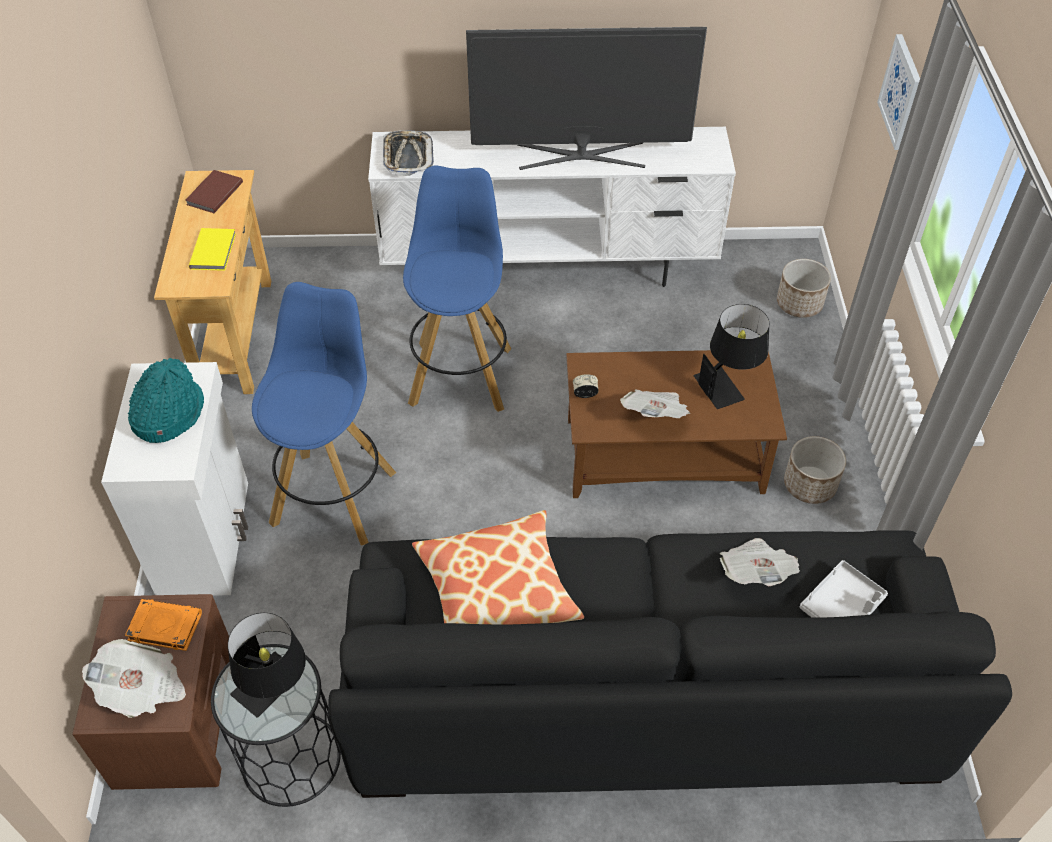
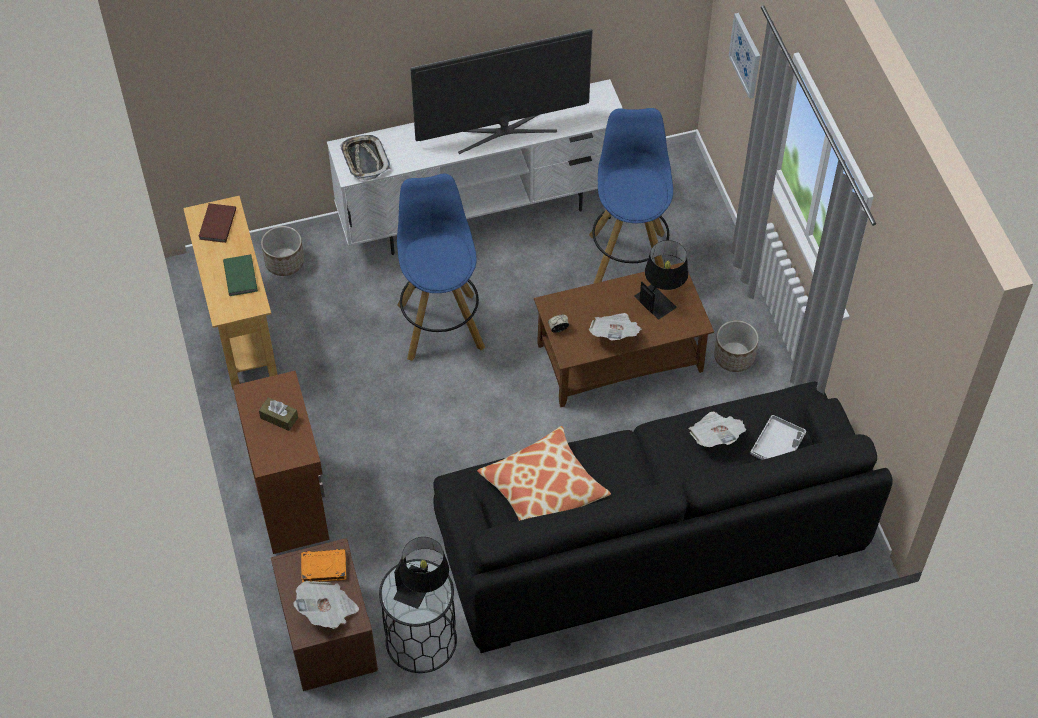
camera: 15 degrees left, 5 degrees up
white cabinet [101,362,248,596] -> brown cabinet [233,371,329,554]
turquoise hat [128,358,204,443] -> brown tissue box [259,397,298,431]
yellow book [189,228,236,271] -> green book [223,254,258,296]
blue stool [252,282,396,546] -> blue stool moved to [589,108,673,284]
planter [777,259,831,318] -> planter moved to [261,226,304,276]

